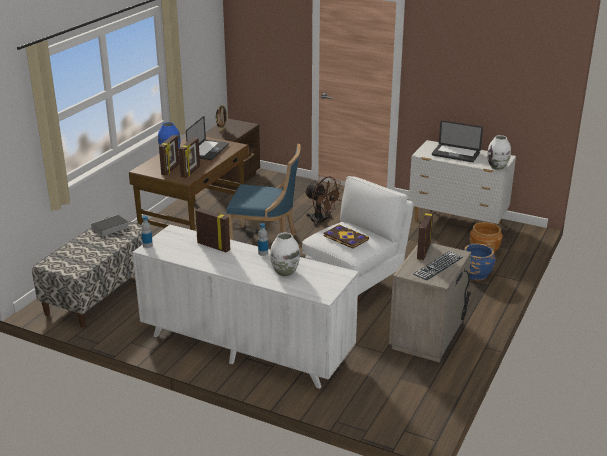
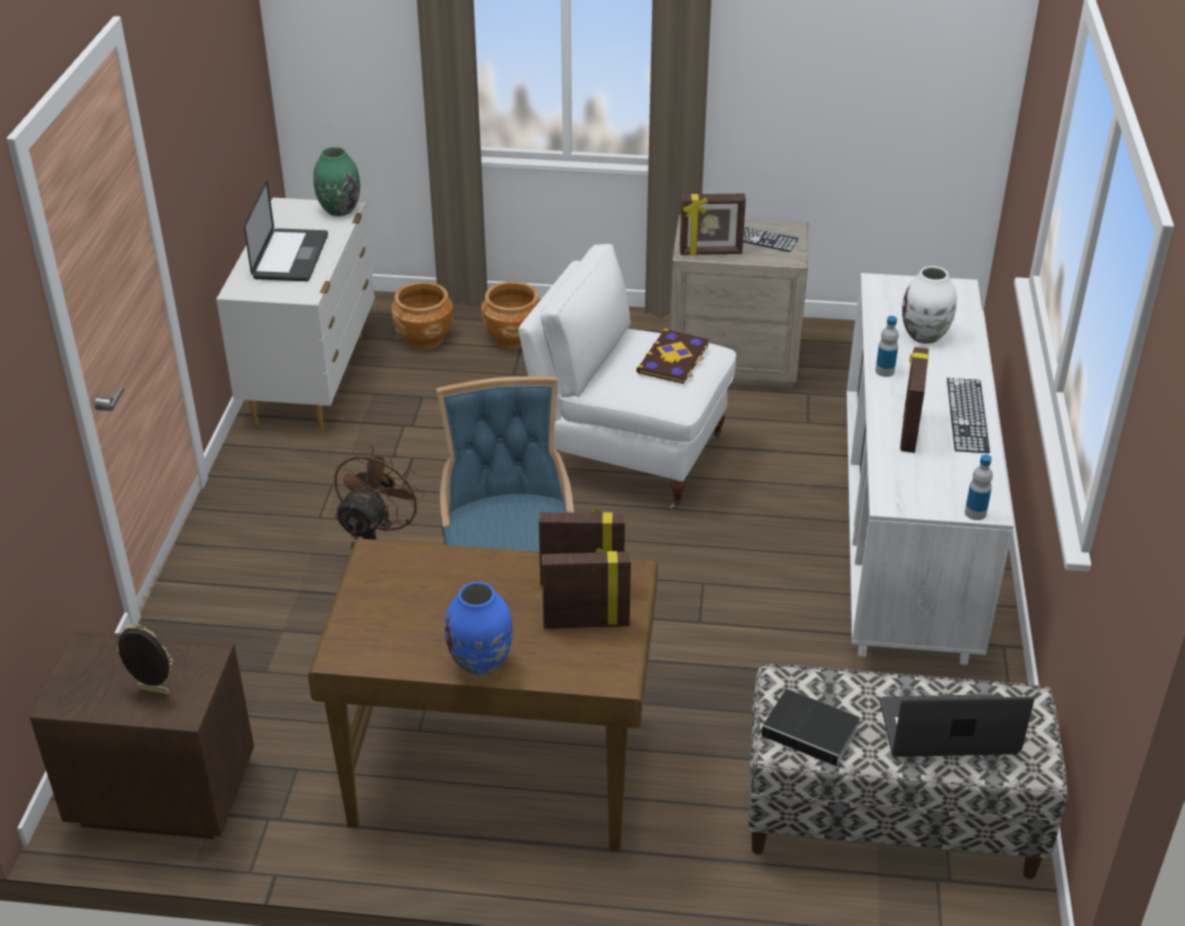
camera: 110 degrees left, 10 degrees up
laptop [186,116,229,160] -> laptop moved to [880,694,1034,757]
blue planter [464,244,496,280] -> brown planter [481,281,540,349]
white vase [487,135,511,170] -> green vase [313,147,360,216]
none -> keyboard [947,378,990,453]

